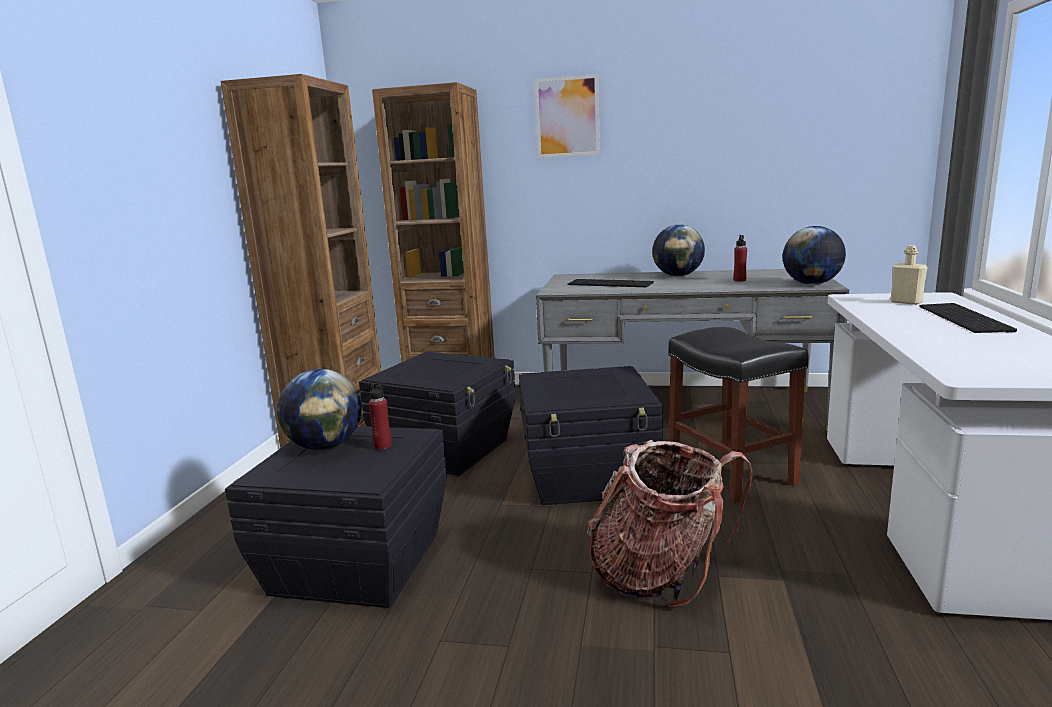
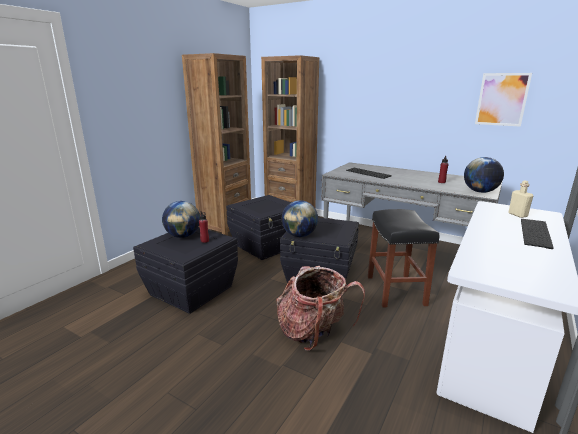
camera: 20 degrees right, 5 degrees up
picture [534,74,600,158] -> picture moved to [475,73,532,127]
globe [652,225,705,276] -> globe moved to [282,200,318,237]

